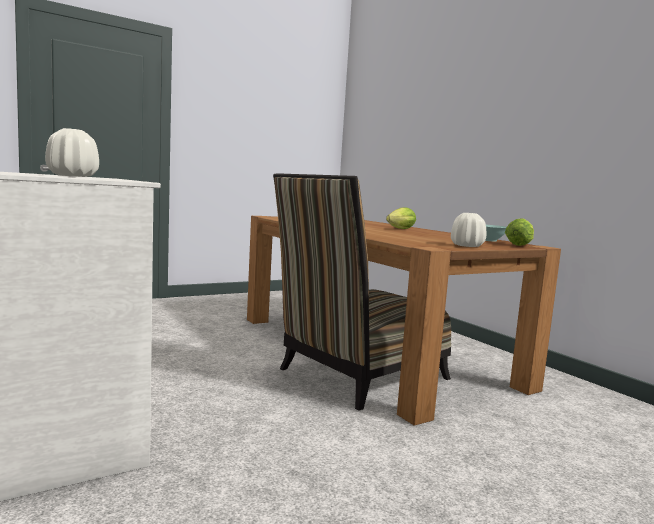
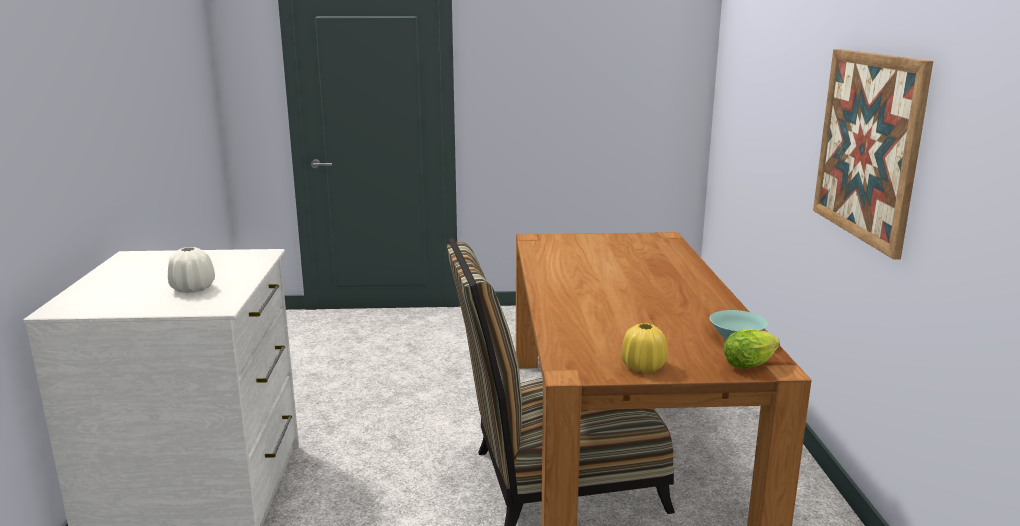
camera: 30 degrees right, 10 degrees up
lettuce [386,207,416,229] -> none
white vase [451,213,486,247] -> yellow vase [621,323,668,373]
none -> picture [813,49,933,260]

